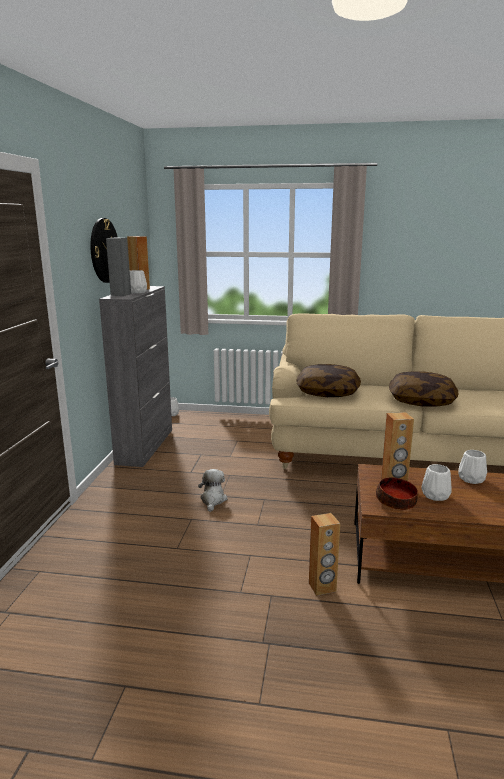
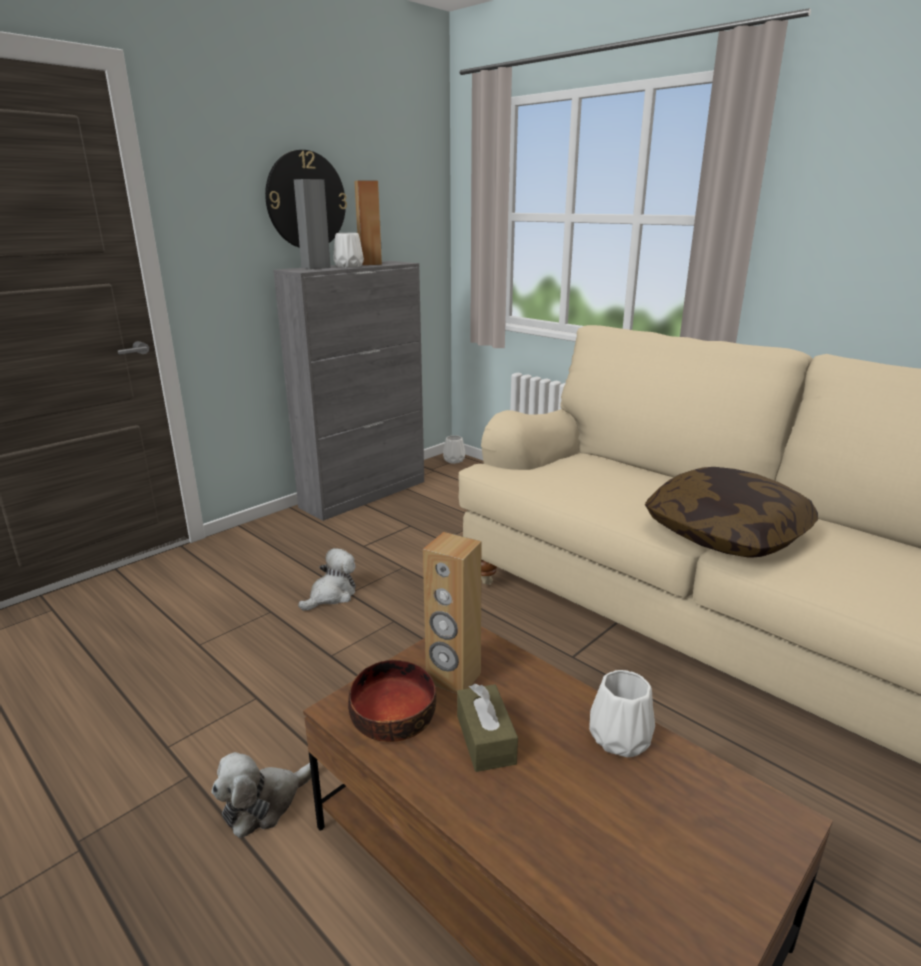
camera: 35 degrees right, 5 degrees up
pillow [296,364,361,397] -> none
brown speaker [309,513,340,596] -> plush toy [211,752,312,838]
white vase [421,464,451,501] -> brown tissue box [457,684,518,772]

